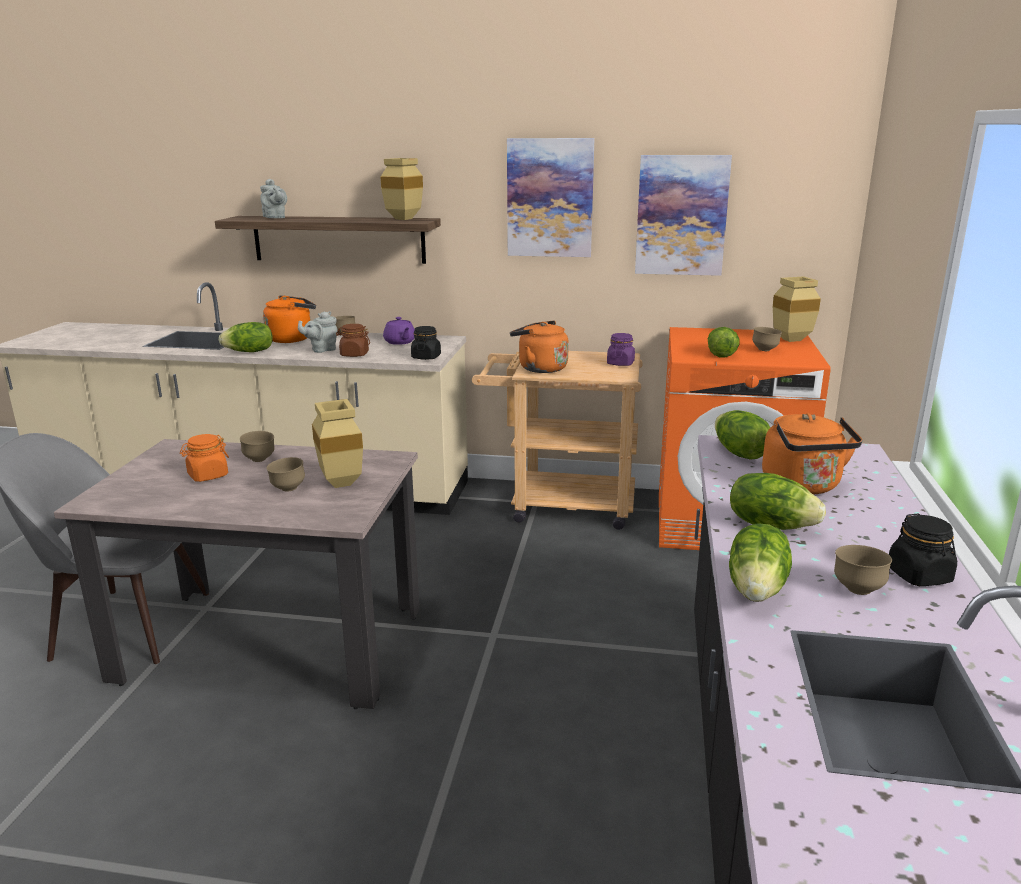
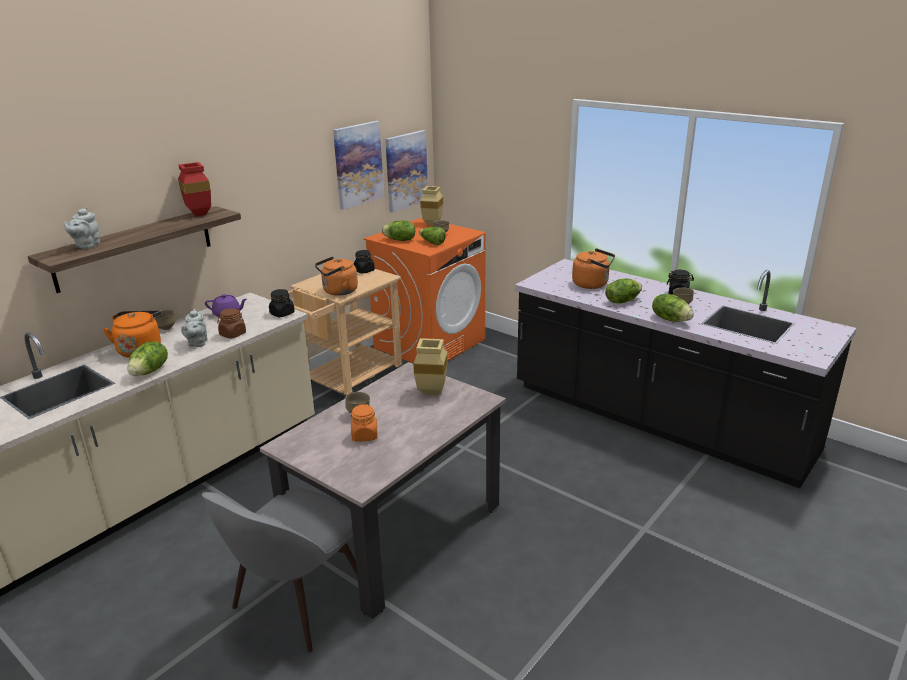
camera: 60 degrees left, 5 degrees up
grey teapot [260,179,287,218] -> grey teapot turned 105 degrees clockwise [63,207,100,249]
brown bowl [266,457,305,492] -> none
beige vase [381,158,423,220] -> red vase [178,162,211,216]
picture [507,138,595,257] -> picture moved to [385,130,428,213]
purple jar [607,333,635,366] -> black jar [353,250,375,274]
lettuce [715,410,770,460] -> lettuce moved to [382,221,415,241]

